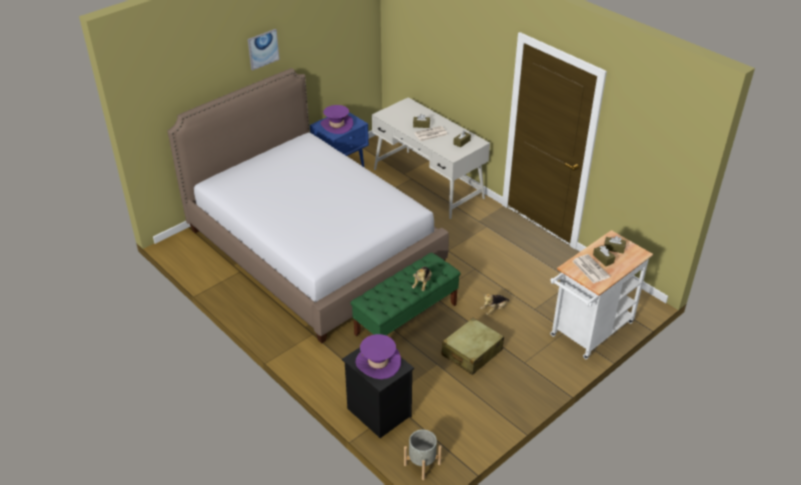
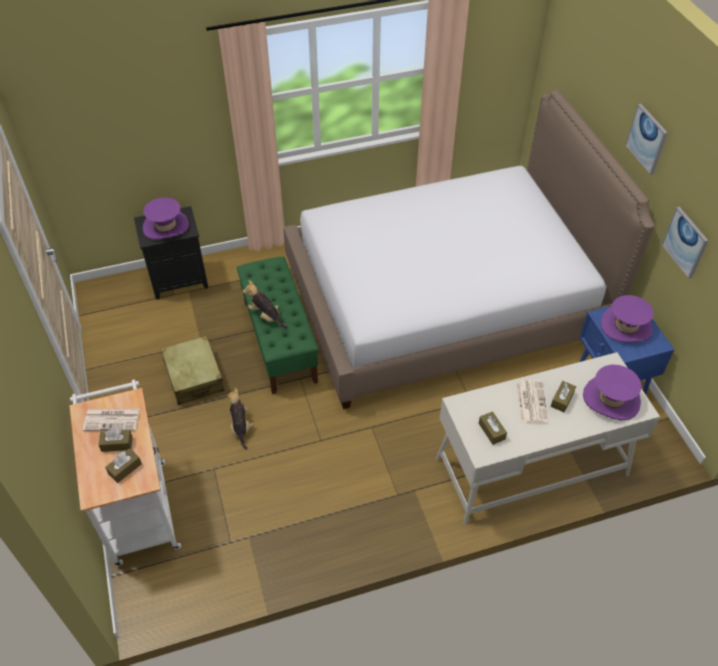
camera: 115 degrees right, 10 degrees up
grey planter [404,429,442,480] -> none
none -> purple hat [583,365,642,421]
none -> picture [662,207,708,279]

